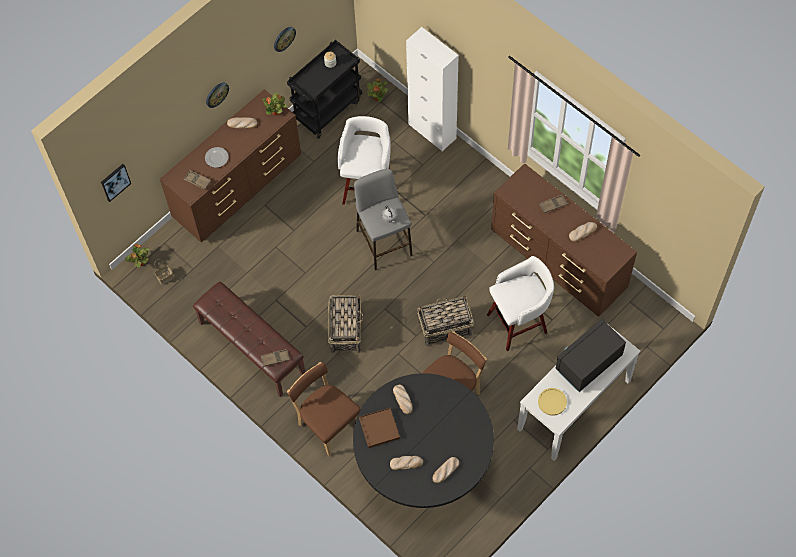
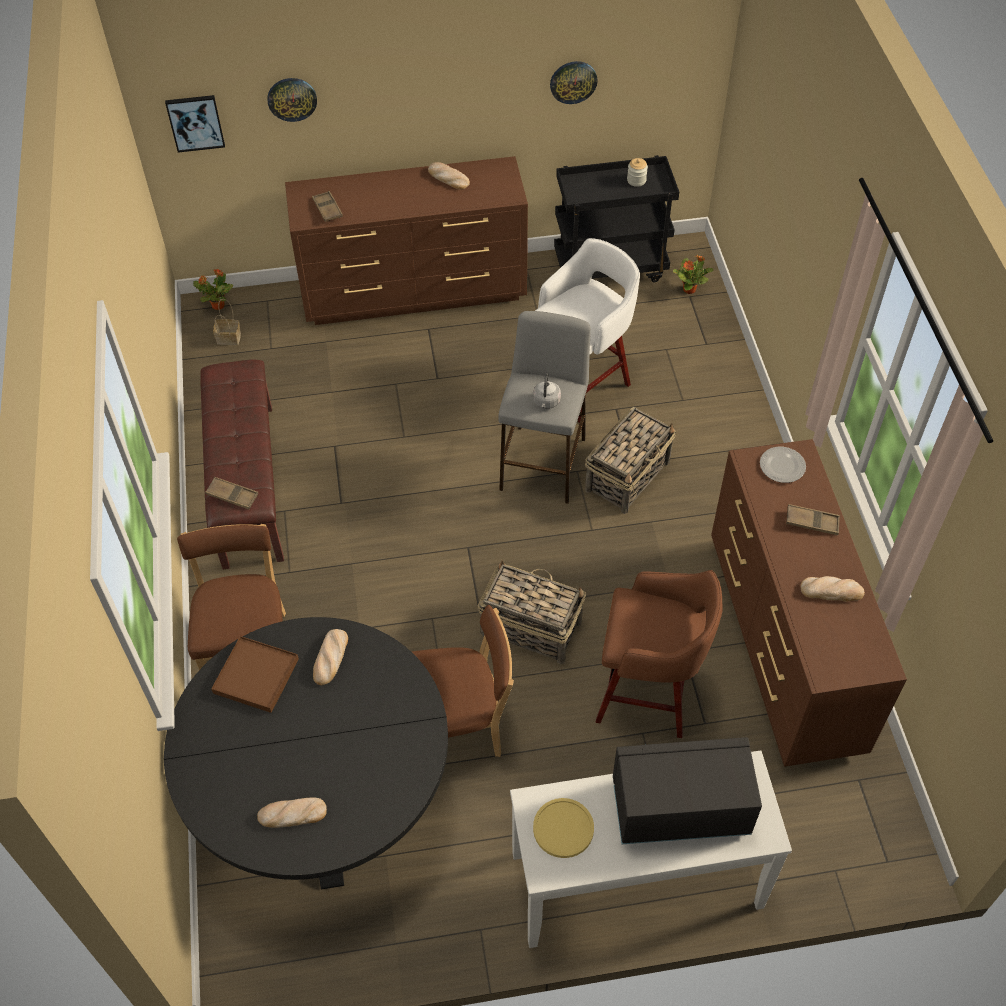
camera: 35 degrees right, 10 degrees down
plate [205,147,229,168] -> plate moved to [760,447,806,483]
wall clock [206,83,229,108] -> wall clock moved to [267,78,317,122]
potted plant [262,92,287,116] -> none
basket [328,294,363,353] -> basket moved to [585,407,676,514]
bread [390,456,423,470] -> none
white cabinet [406,27,459,151] -> none
white stool [487,256,554,351] -> brown stool [596,570,722,738]

